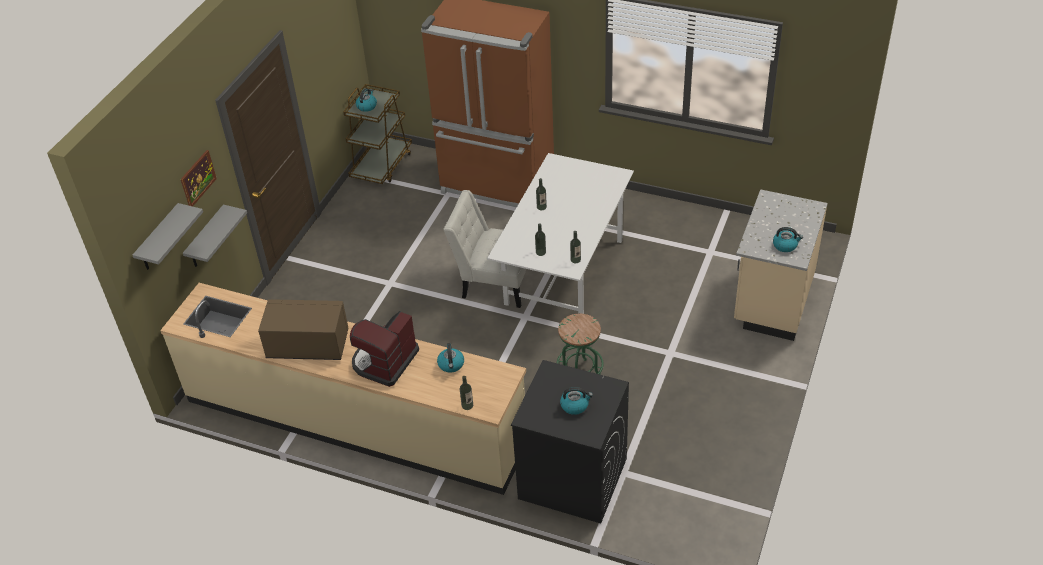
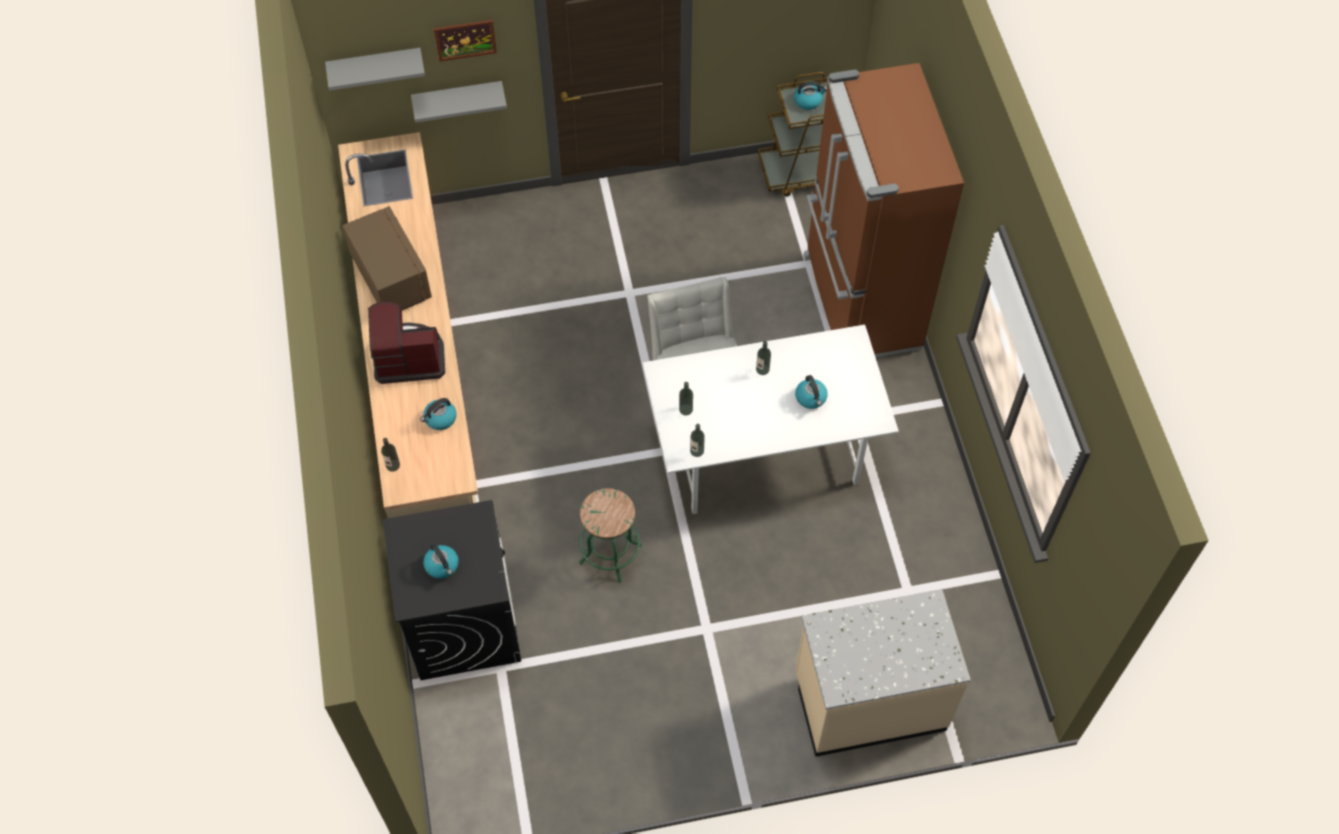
camera: 55 degrees right, 15 degrees up
kettle [773,227,803,252] -> kettle moved to [795,375,827,409]

